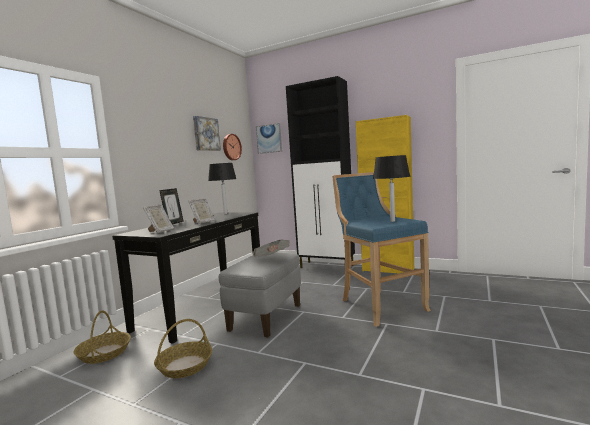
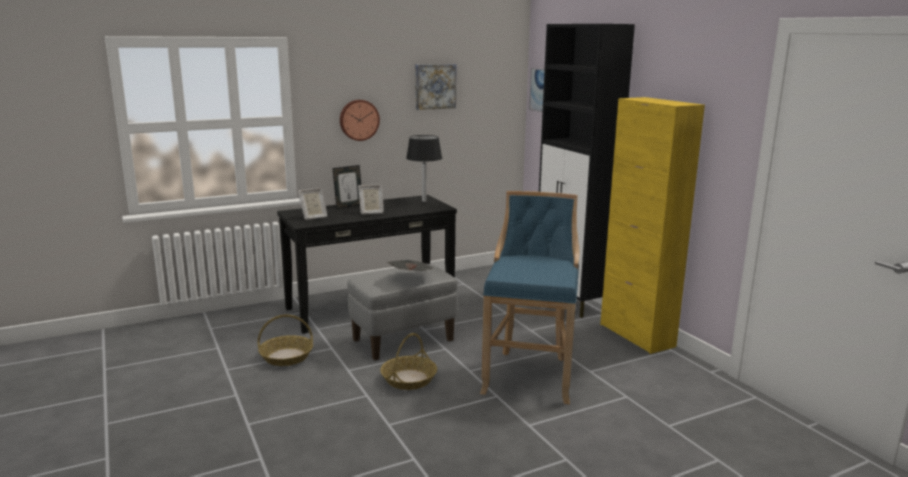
camera: 35 degrees right, 10 degrees up
basket [74,310,131,364] -> basket moved to [380,333,437,390]
wall clock [223,134,242,160] -> wall clock moved to [340,100,380,141]
black table lamp [373,155,410,222] -> none

